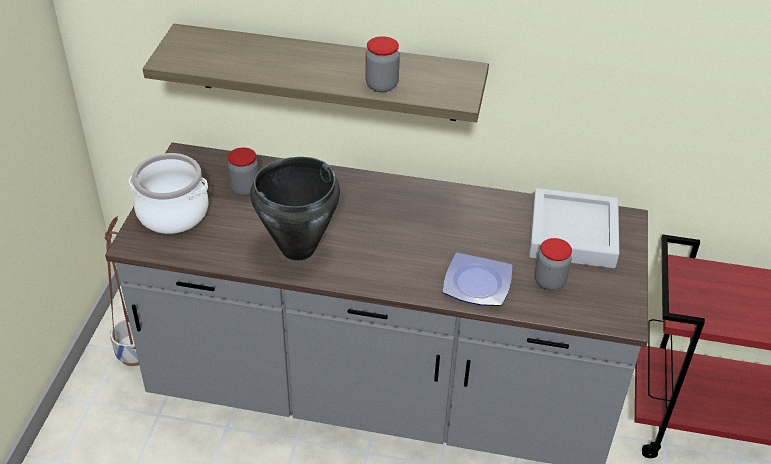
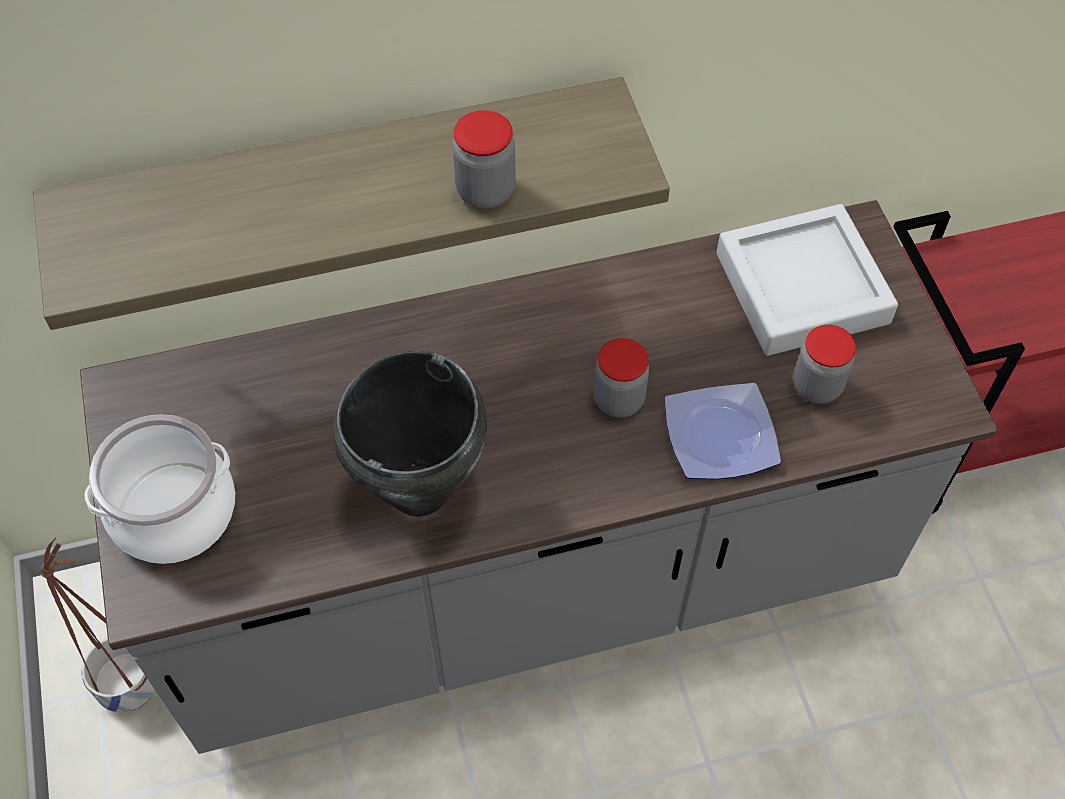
camera: 25 degrees left, 15 degrees up
jar [227,147,259,196] -> jar moved to [594,338,649,418]

